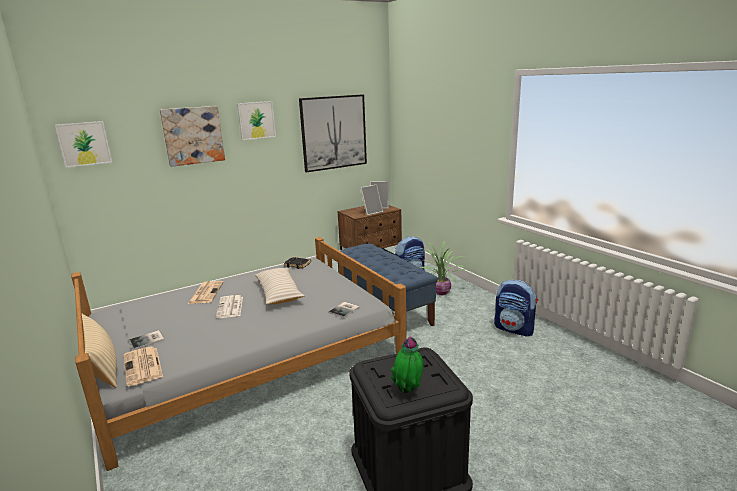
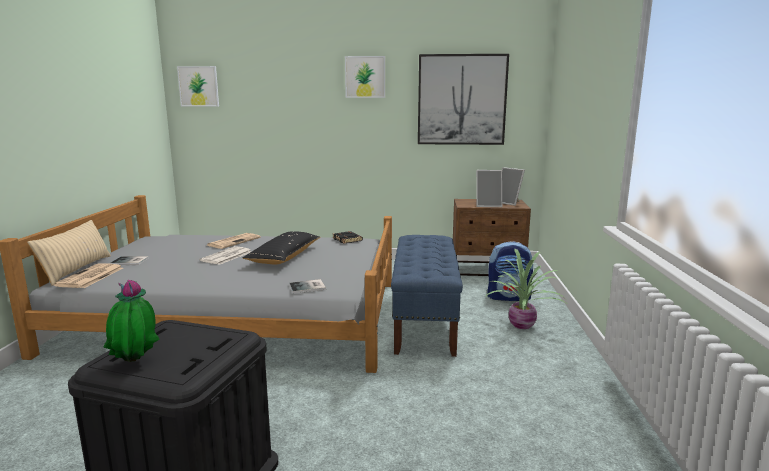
camera: 35 degrees right, 5 degrees down
picture [160,106,225,167] -> none
beige pillow [255,268,304,305] -> black pillow [243,231,320,265]
backpack [494,280,538,337] -> none

